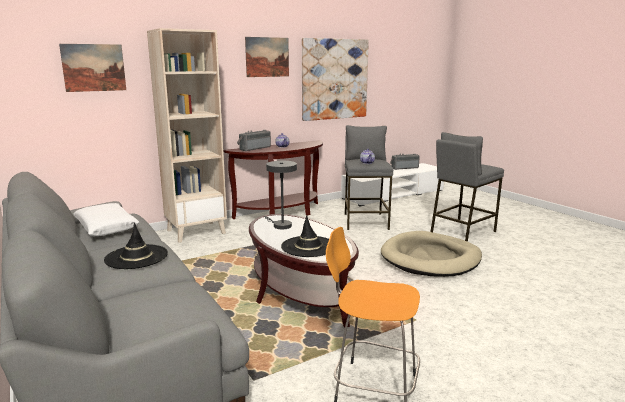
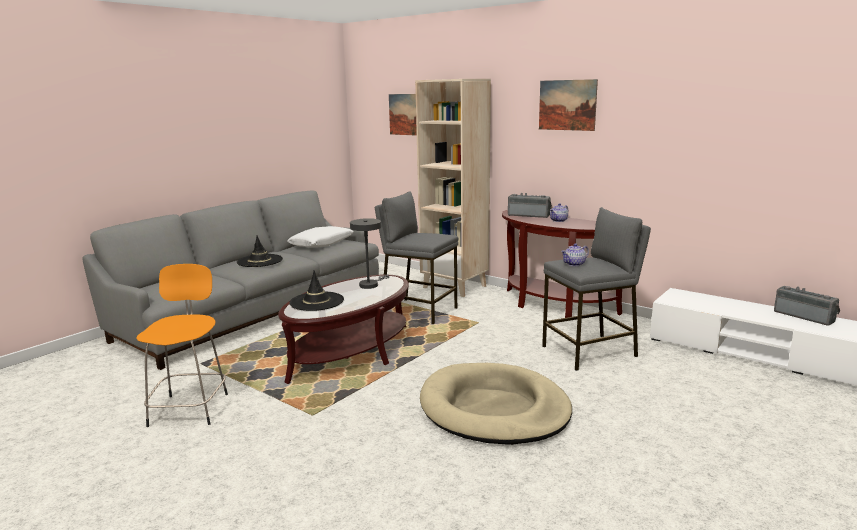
camera: 70 degrees right, 0 degrees up
picture [302,38,369,121] -> none
grey stool [430,132,504,242] -> grey stool moved to [375,191,459,324]

